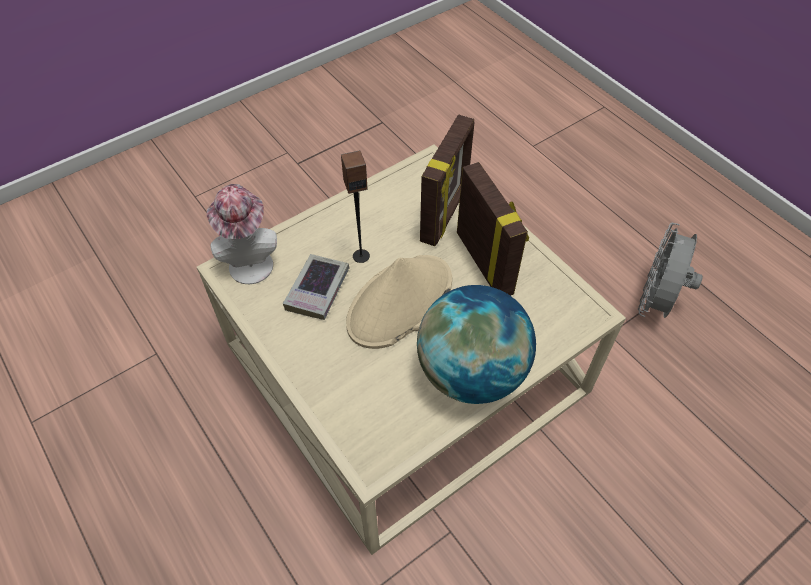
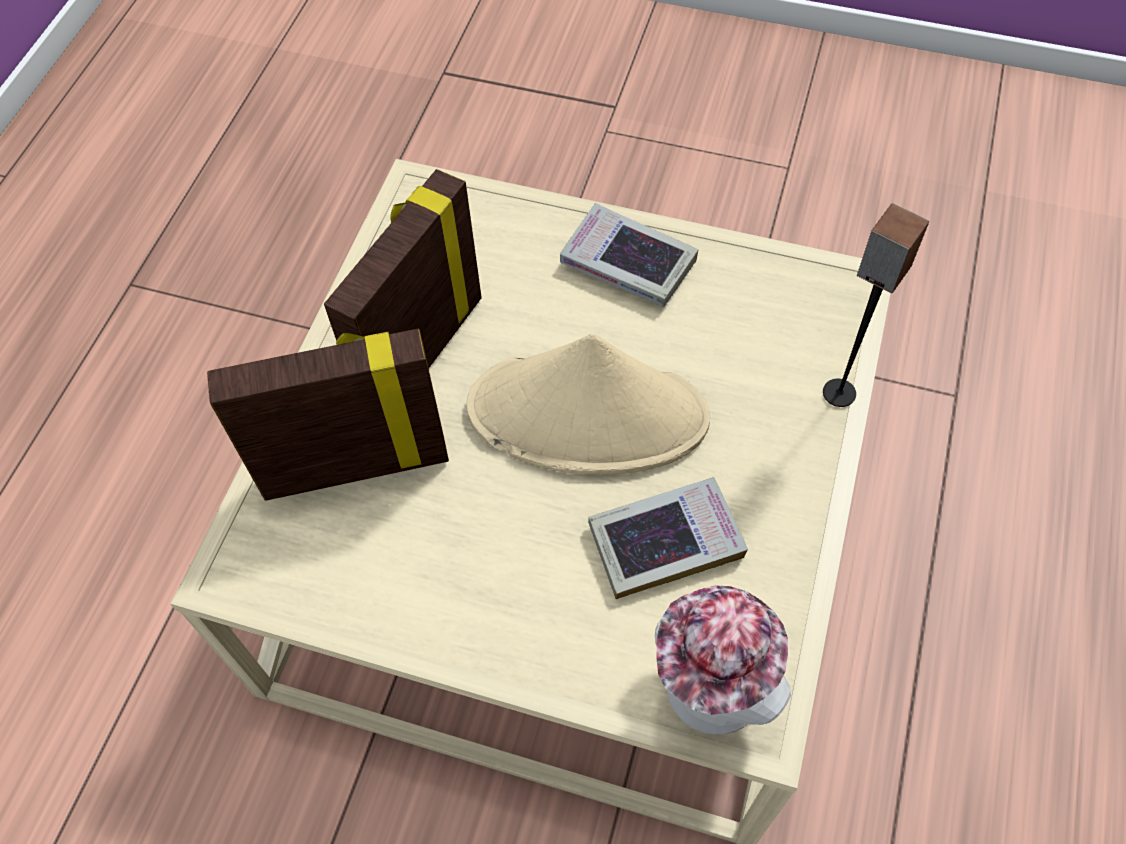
camera: 125 degrees left, 5 degrees up
speaker [341,150,370,263] -> speaker moved to [823,203,929,407]
globe [417,285,536,404] -> book [560,203,698,307]
grey fan [638,223,703,318] -> none

